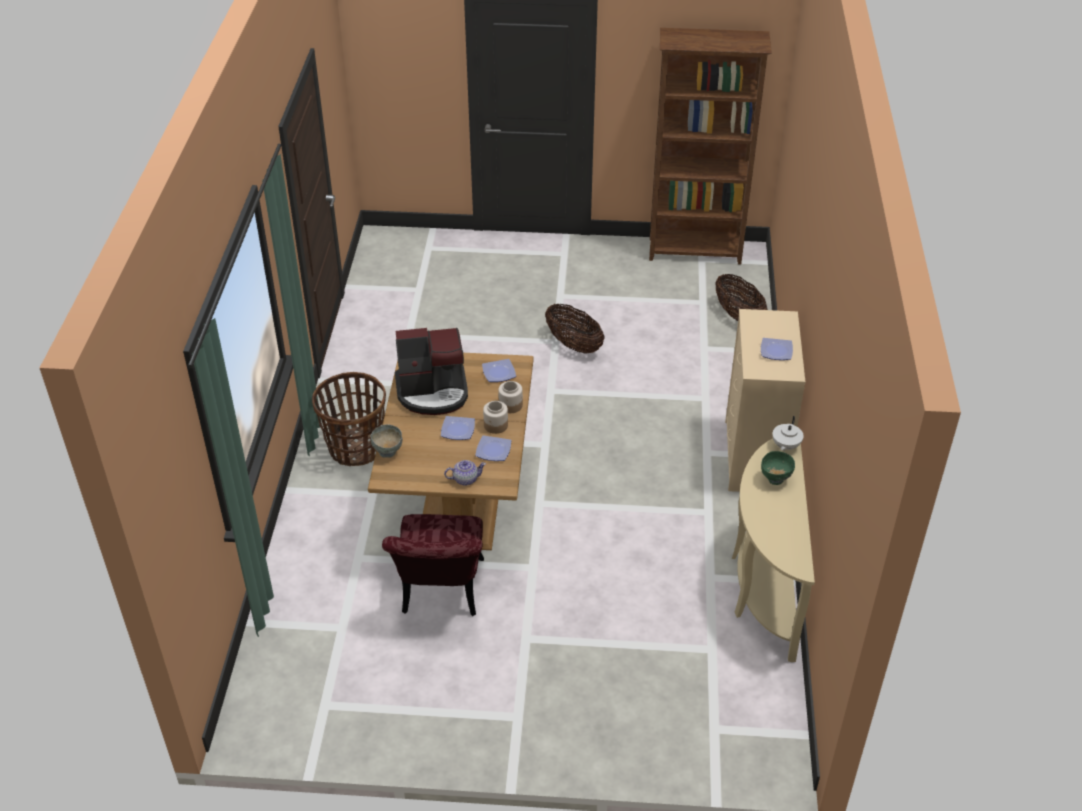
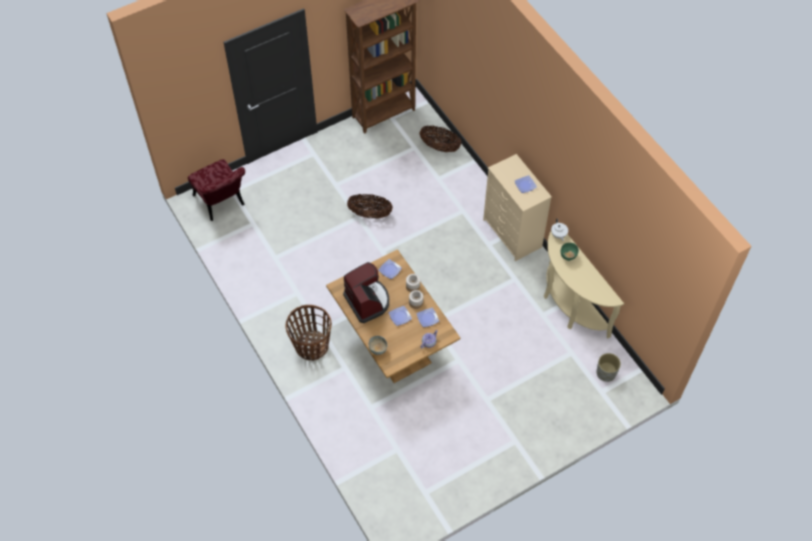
camera: 35 degrees left, 15 degrees up
red chair [382,514,484,616] -> red chair moved to [188,159,245,221]
coffee machine [395,328,468,415] -> coffee machine turned 75 degrees counterclockwise [343,262,389,323]
none -> grey planter [597,353,621,382]

